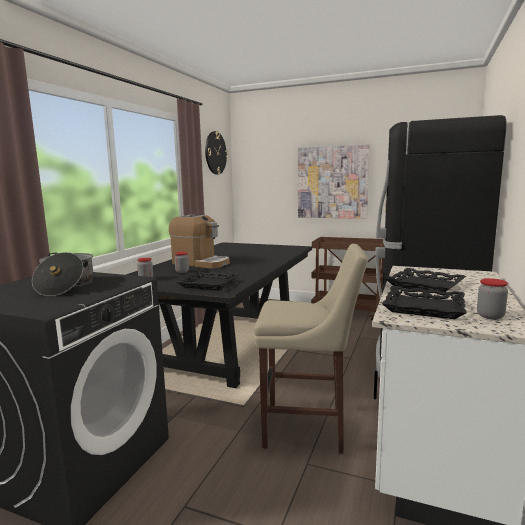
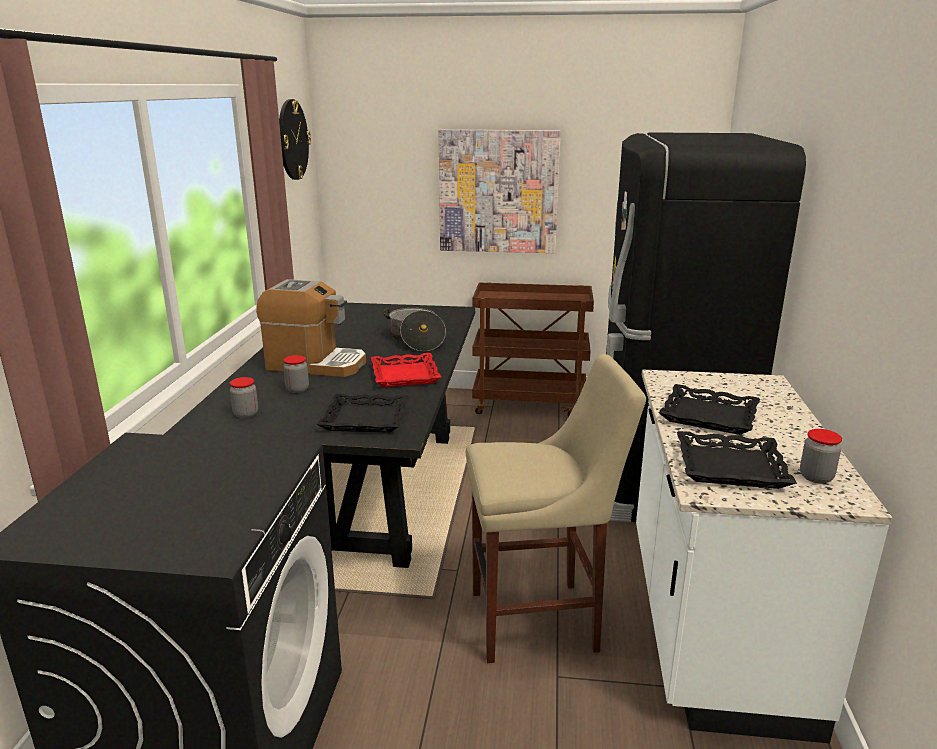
camera: 15 degrees left, 10 degrees up
cooking pot [32,252,93,296] -> cooking pot moved to [383,308,446,351]
none -> red tray [371,353,441,387]

